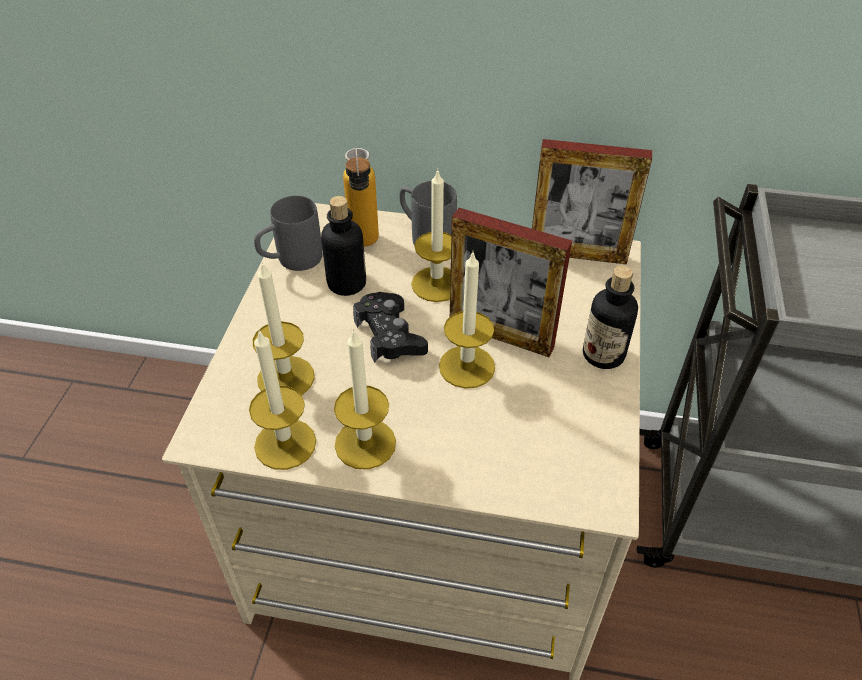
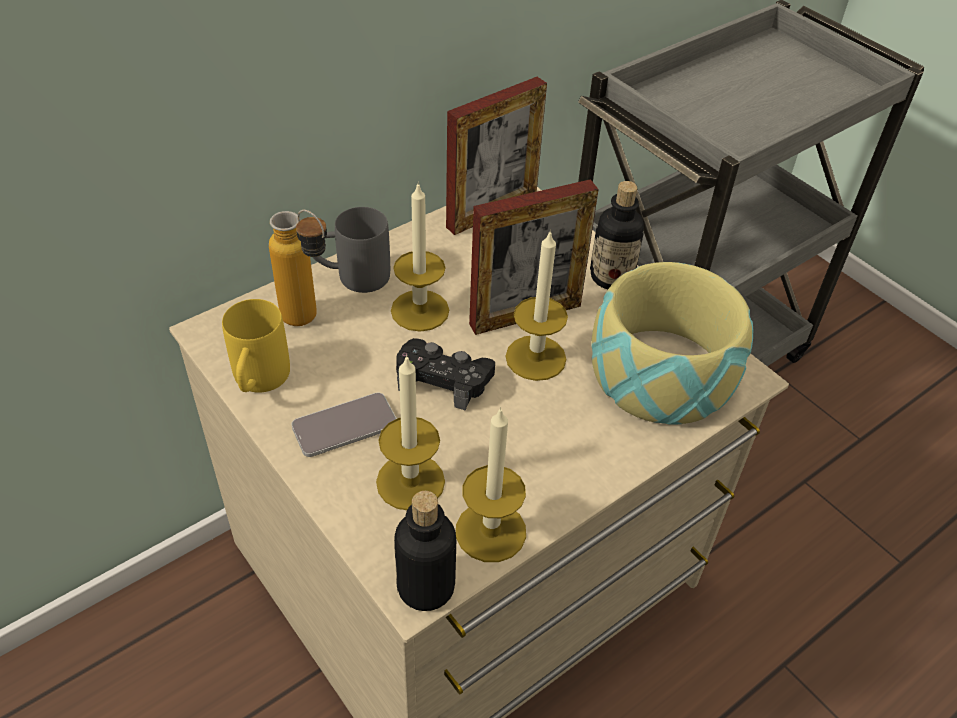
camera: 50 degrees left, 0 degrees up
grey mug [254,196,323,271] -> yellow mug [222,299,290,393]
bottle [321,196,366,296] -> bottle moved to [394,491,456,611]
candle [334,329,396,470] -> none
none -> phone [291,393,397,457]
none -> bowl [591,262,753,424]

